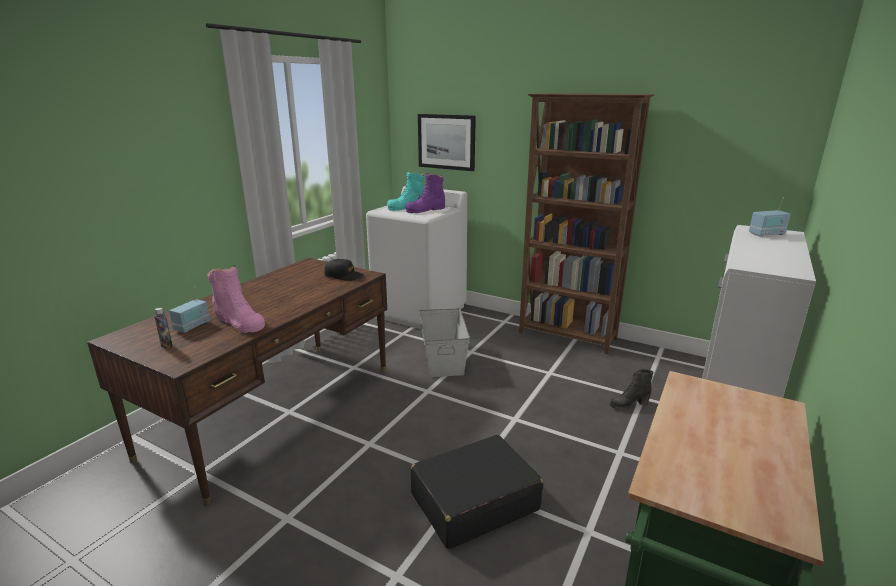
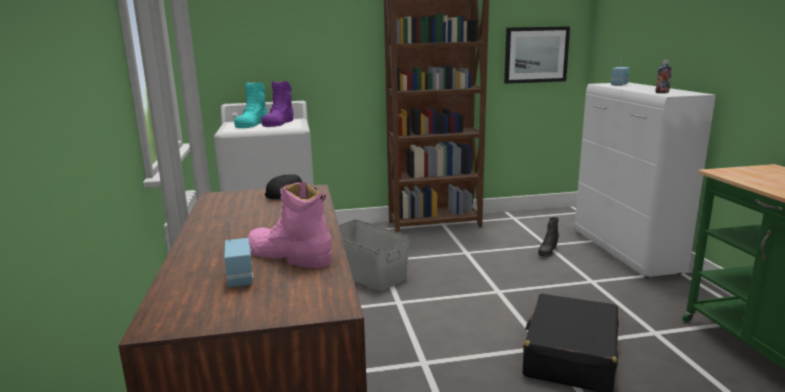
camera: 40 degrees left, 5 degrees down
bottle [154,308,173,349] -> bottle moved to [656,60,672,93]
pink boot [207,266,265,333] -> pink boot turned 150 degrees counterclockwise [248,182,332,268]
picture [418,114,476,171] -> picture moved to [504,26,570,84]

